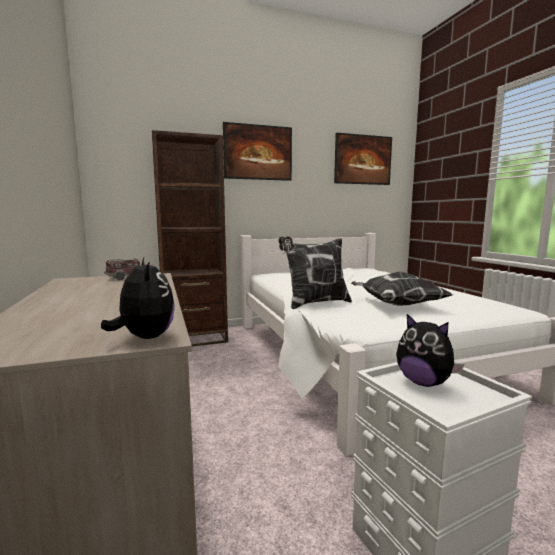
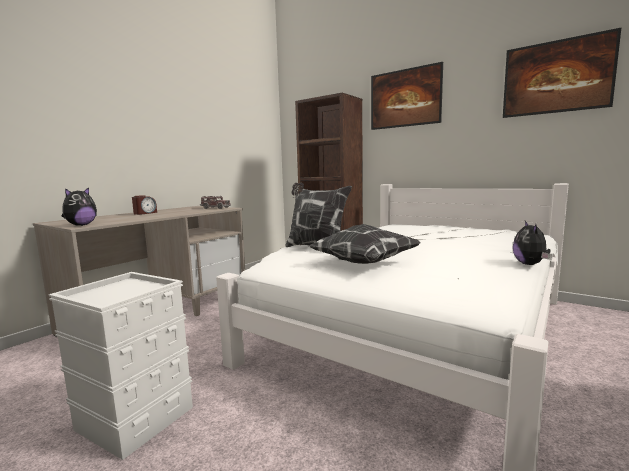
camera: 55 degrees right, 0 degrees up
plush toy [396,314,464,387] -> plush toy moved to [513,221,551,265]
none -> alarm clock [132,195,157,215]

